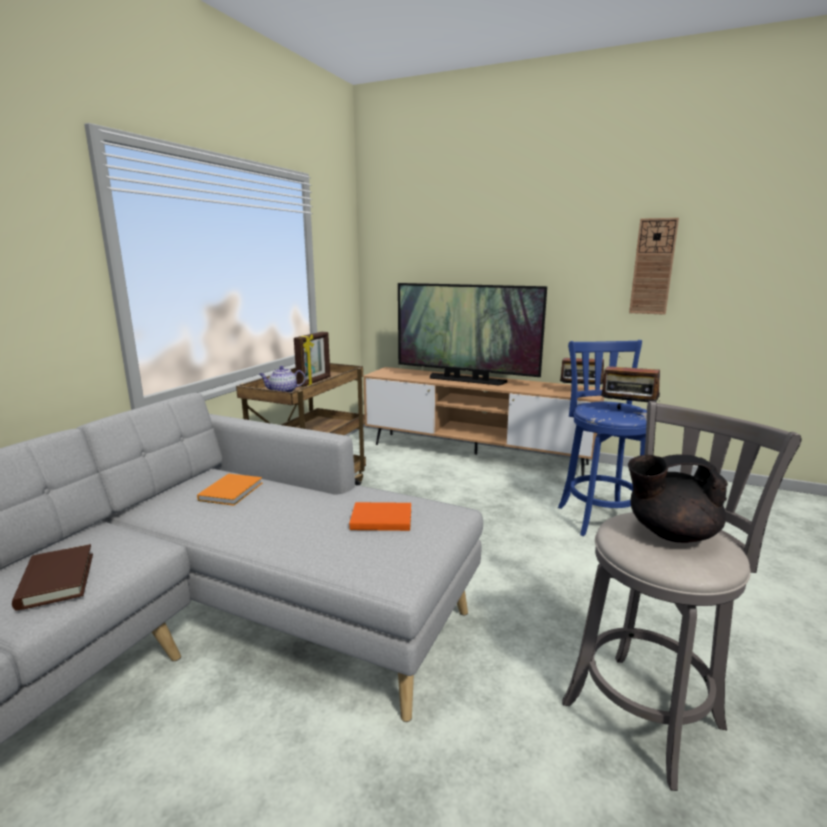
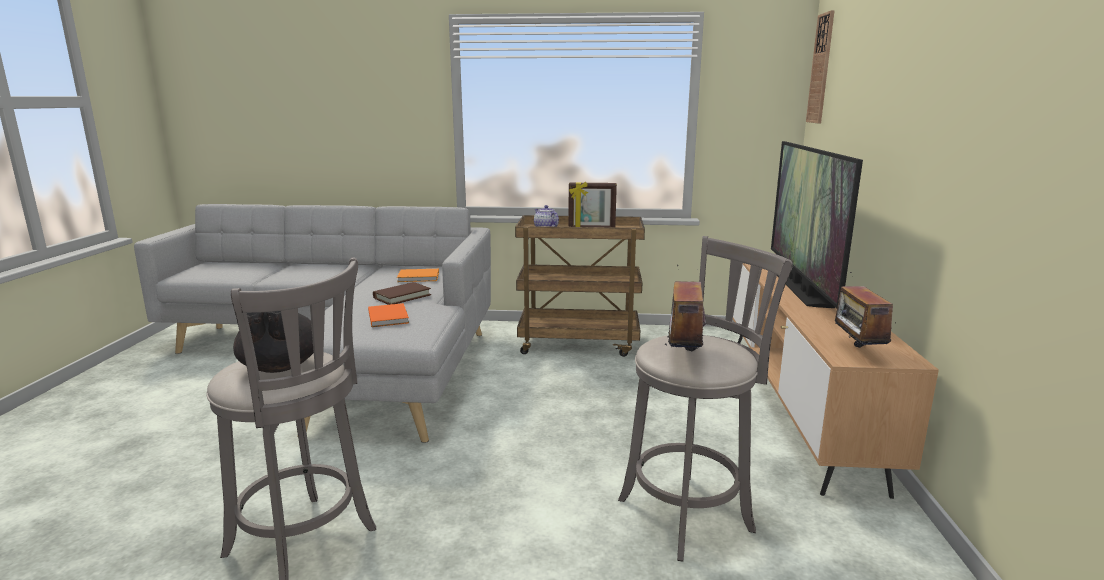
camera: 70 degrees right, 0 degrees up
brown book [12,544,93,611] -> brown book moved to [373,282,431,305]
blue stool [558,340,647,536] -> grey stool [618,236,793,562]
wall clock [629,218,679,315] -> wall clock moved to [806,10,835,123]

